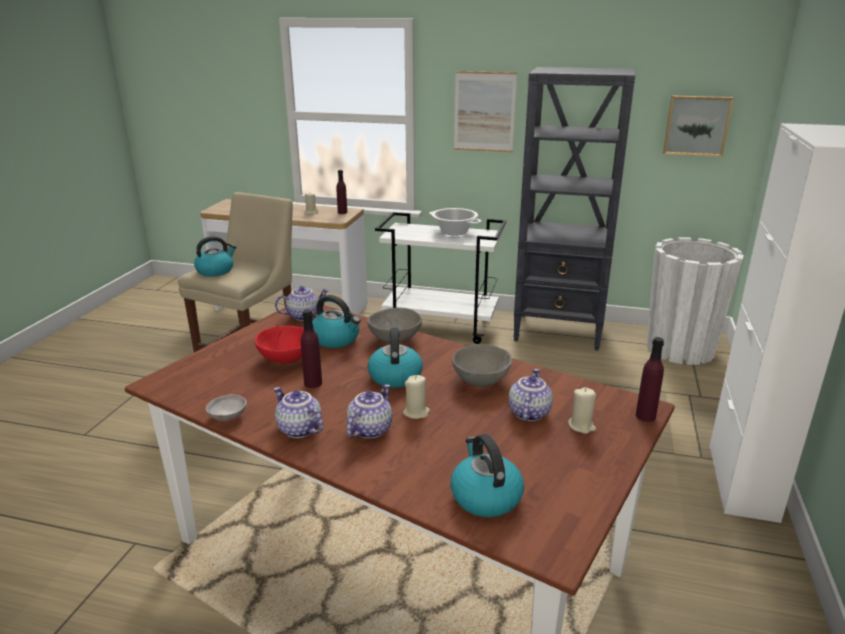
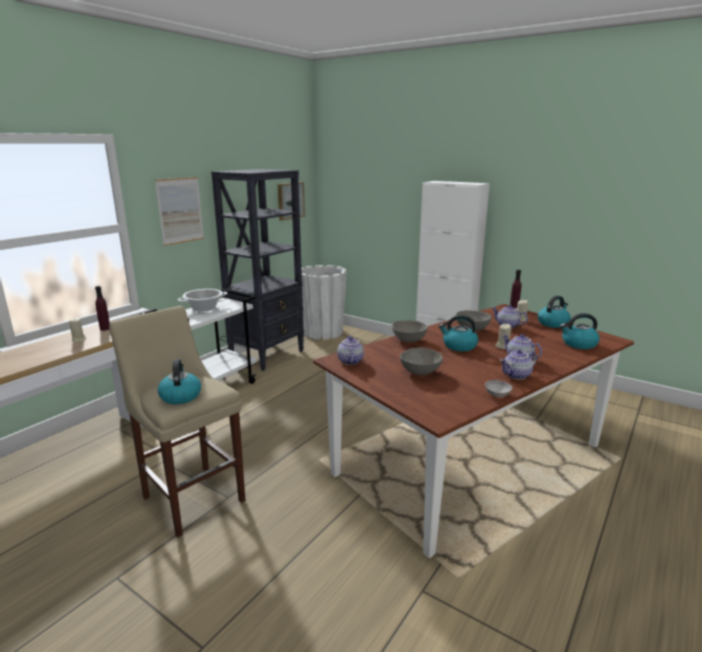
camera: 70 degrees left, 5 degrees down
red bowl [255,326,304,363] -> grey bowl [400,347,443,375]
purple bottle [301,309,322,388] -> none
kettle [312,295,360,348] -> kettle moved to [538,296,571,328]

